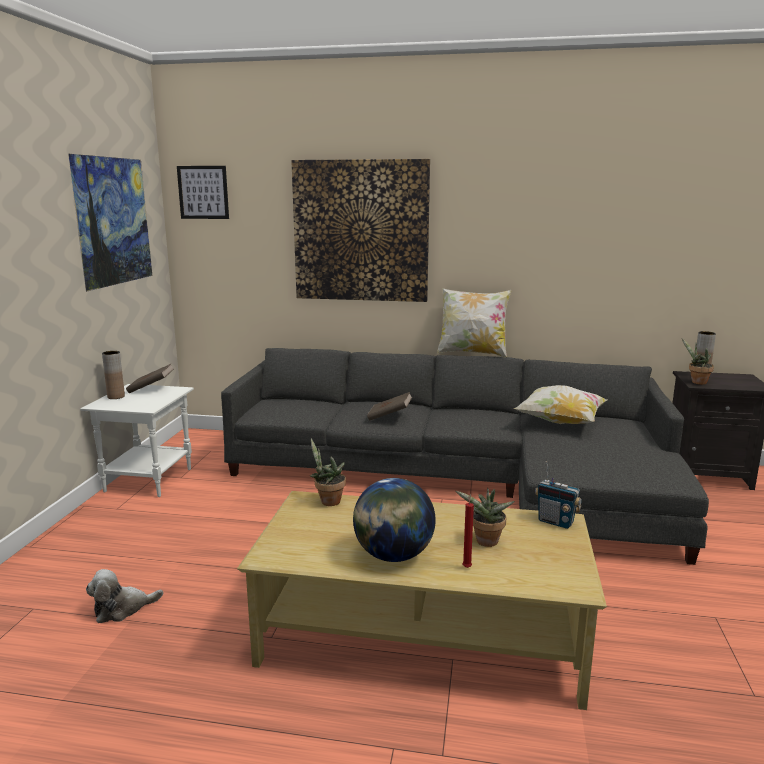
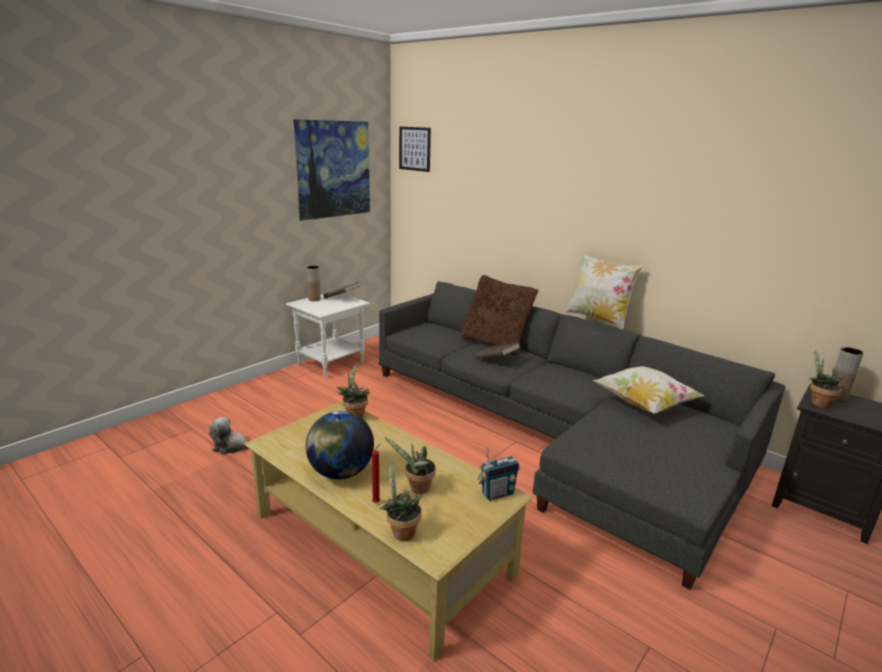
camera: 30 degrees right, 5 degrees up
picture [291,159,430,302] -> none
radio [535,461,582,529] -> radio turned 90 degrees counterclockwise [477,446,520,501]
none -> potted plant [380,459,422,541]
none -> brown pillow [461,275,539,355]

